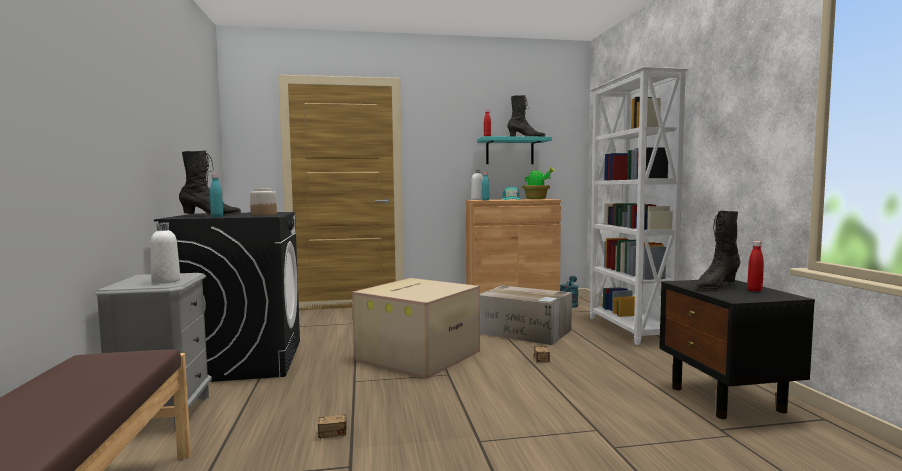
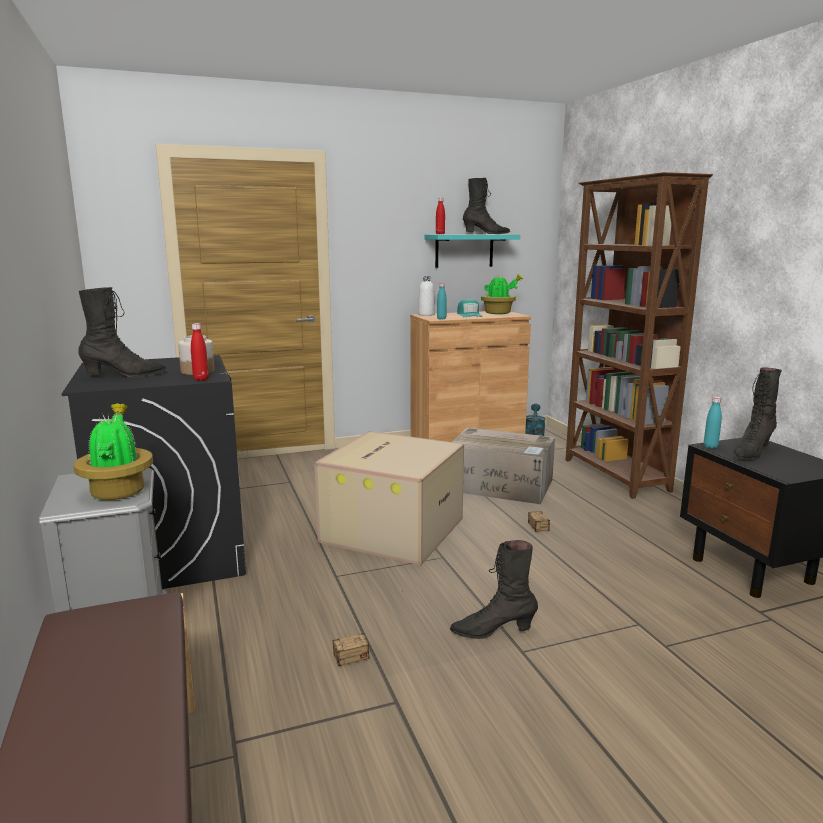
camera: 10 degrees left, 10 degrees up
white bottle [151,222,180,284] -> potted plant [74,403,153,500]
turquoise bottle [210,174,223,217] -> turquoise bottle moved to [704,396,722,449]
white bookcase [590,67,688,345] -> brown bookcase [566,172,713,499]
red bottle [747,241,764,292] -> red bottle moved to [191,323,209,381]
none -> black boot [450,540,538,639]

